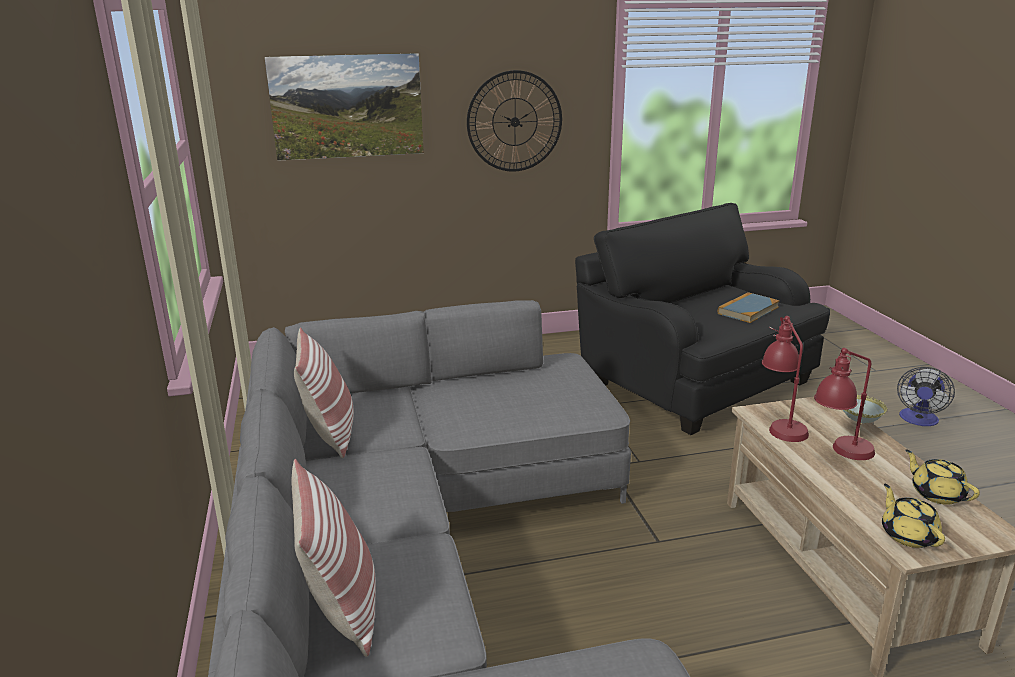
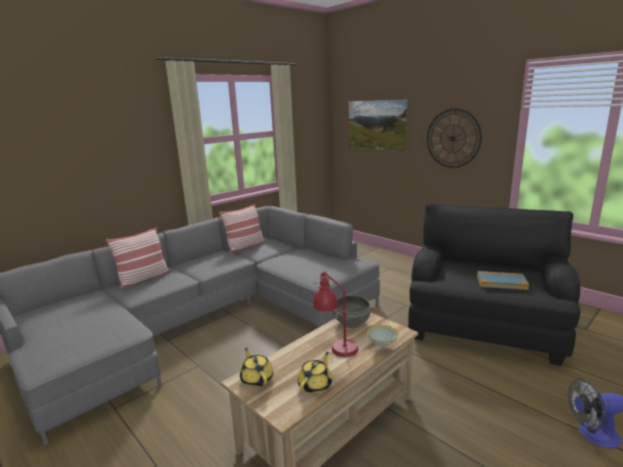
camera: 60 degrees right, 5 degrees down
red table lamp [762,316,809,442] -> grey bowl [333,296,371,328]
yellow teapot [882,484,945,548] -> yellow teapot turned 75 degrees counterclockwise [240,348,274,387]

